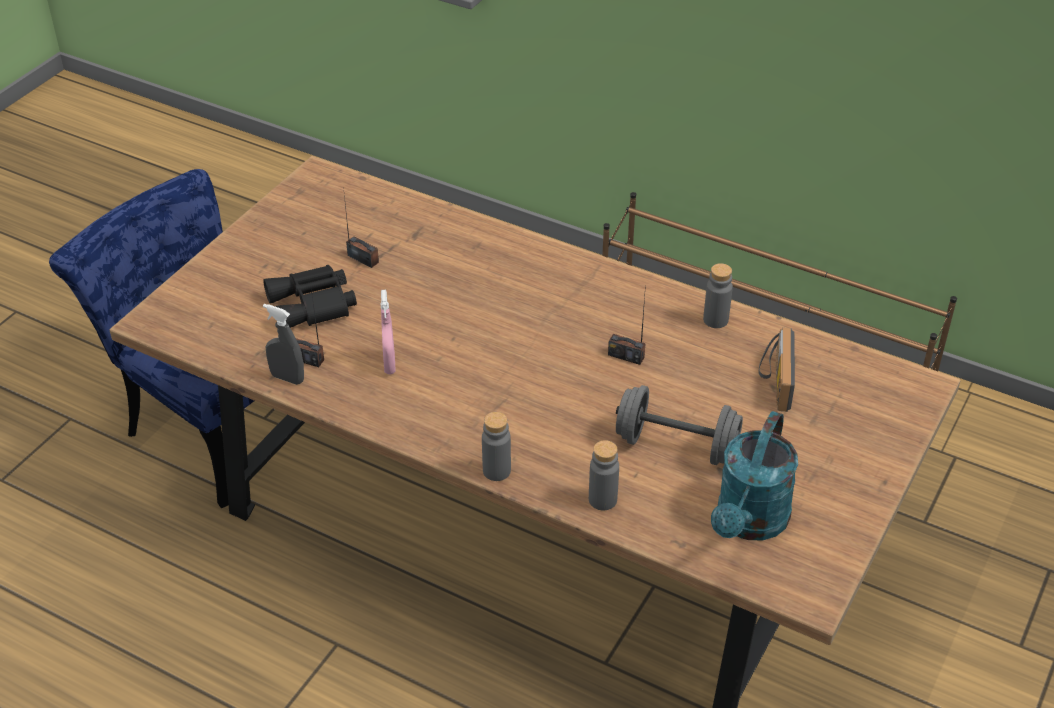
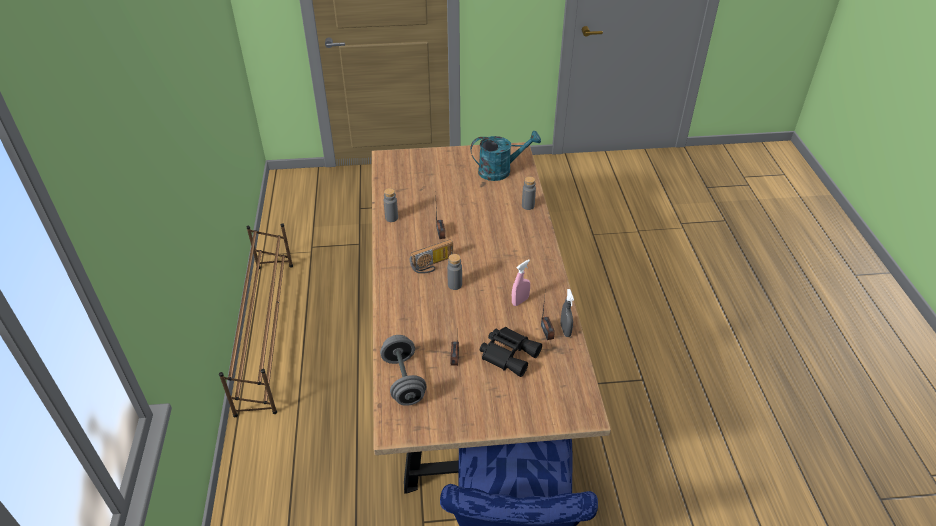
camera: 125 degrees left, 0 degrees up
grey bottle [482,412,511,481] -> grey bottle moved to [447,254,462,290]
grey dumbbell [616,385,743,465] -> grey dumbbell moved to [380,335,426,406]
radio [759,328,795,412] -> radio moved to [410,239,453,274]

